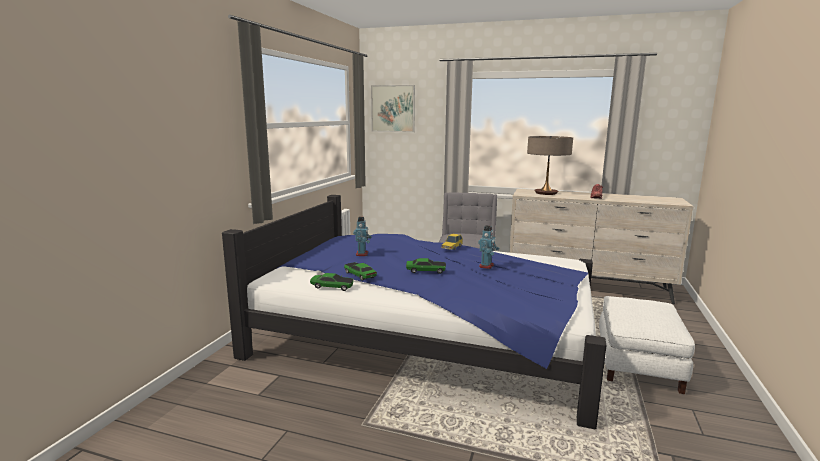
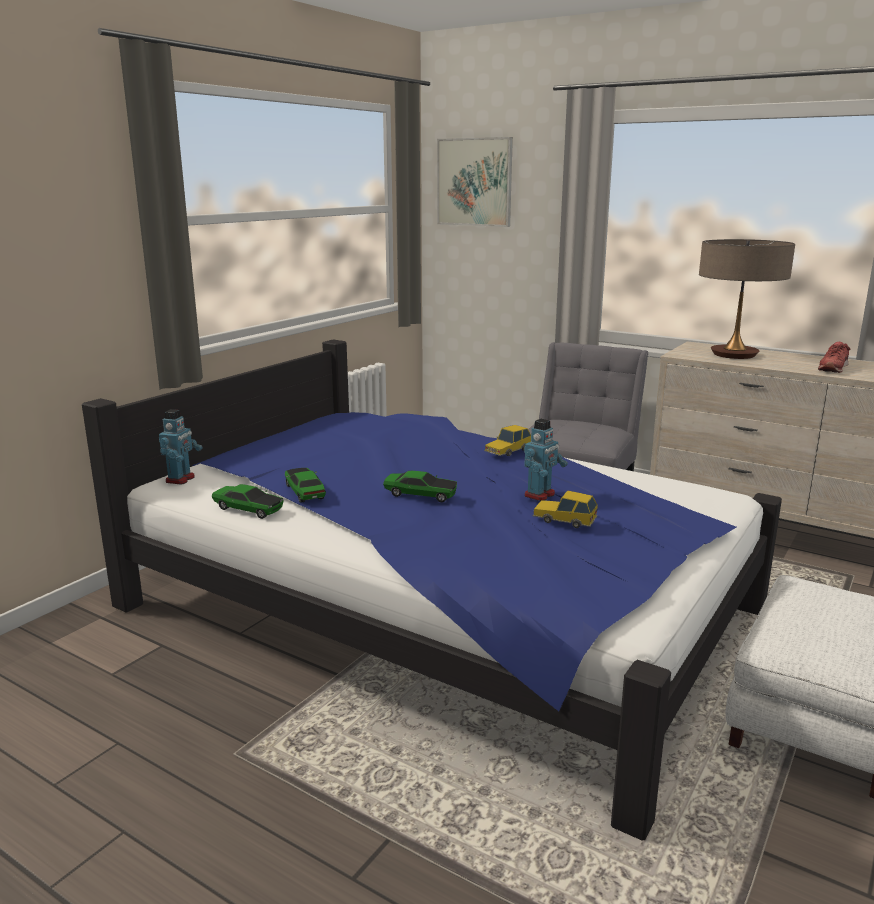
camera: 15 degrees right, 5 degrees up
toy robot [353,217,372,256] -> toy robot moved to [159,409,202,484]
none -> toy car [533,490,598,528]

